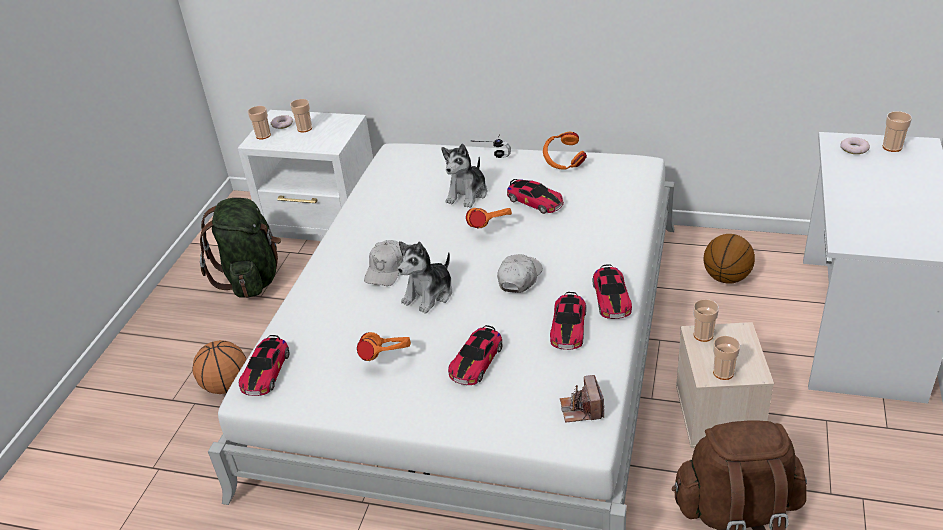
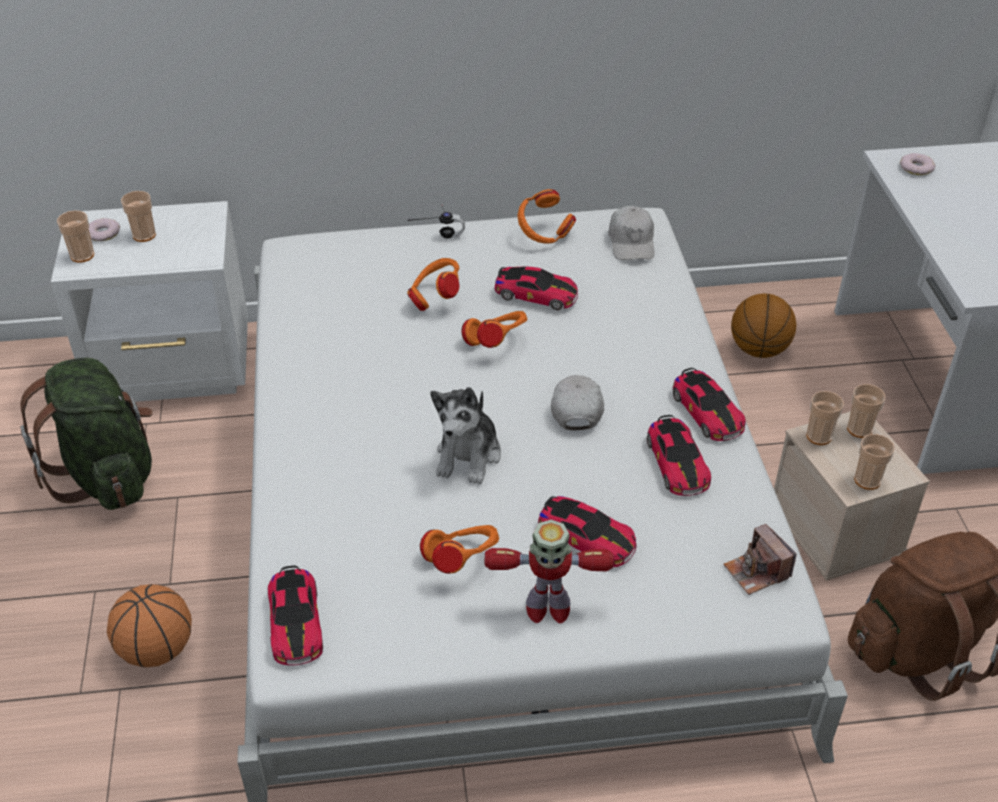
camera: 25 degrees left, 5 degrees up
white cap [364,240,402,286] -> white cap moved to [608,206,654,260]
plush toy [441,143,487,208] -> orange headphones [407,258,459,311]
toy car [448,325,503,385] -> toy car turned 60 degrees counterclockwise [538,496,636,567]
cup [883,111,912,152] -> cup moved to [847,384,886,438]
none -> toy robot [485,520,614,623]

